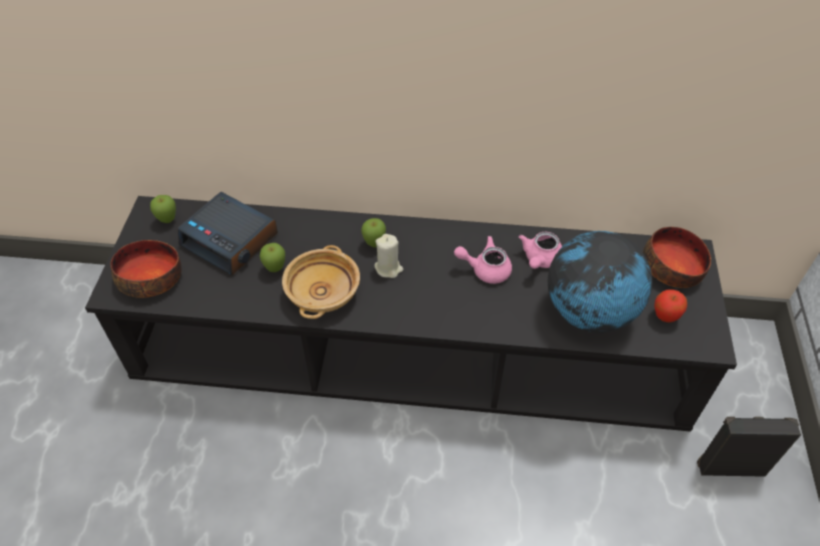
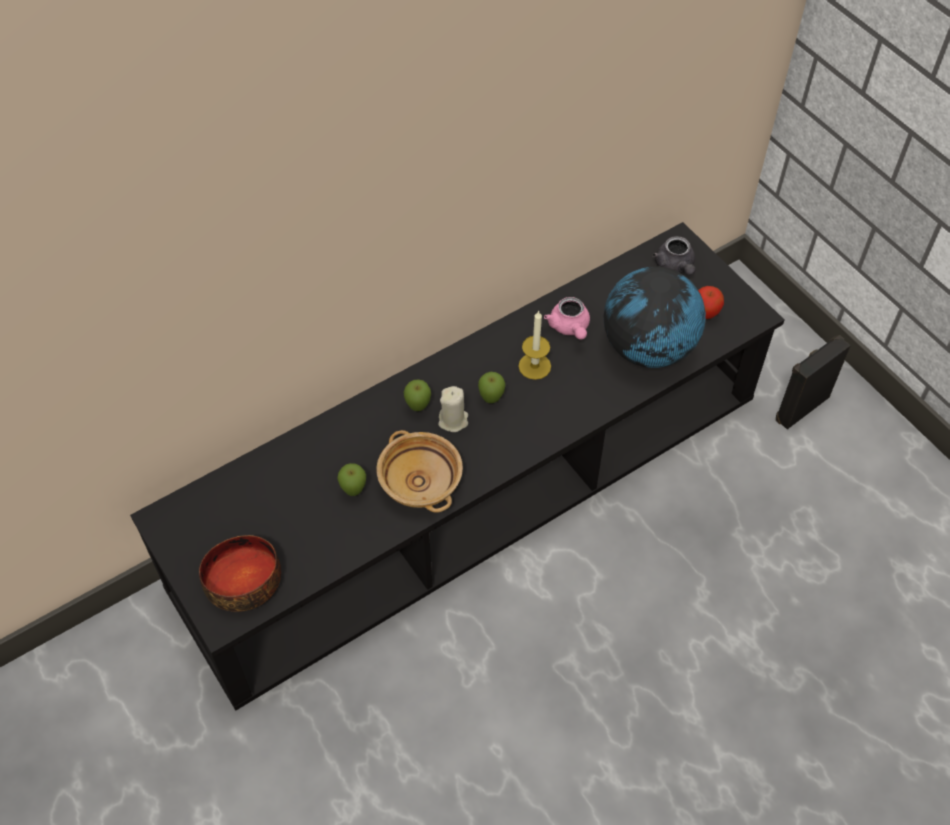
camera: 40 degrees left, 5 degrees up
apple [150,195,176,223] -> apple moved to [478,372,506,403]
alarm clock [178,192,278,276] -> none
pink teapot [454,236,512,284] -> candle [518,310,551,380]
bowl [643,227,711,288] -> grey teapot [652,236,696,276]

